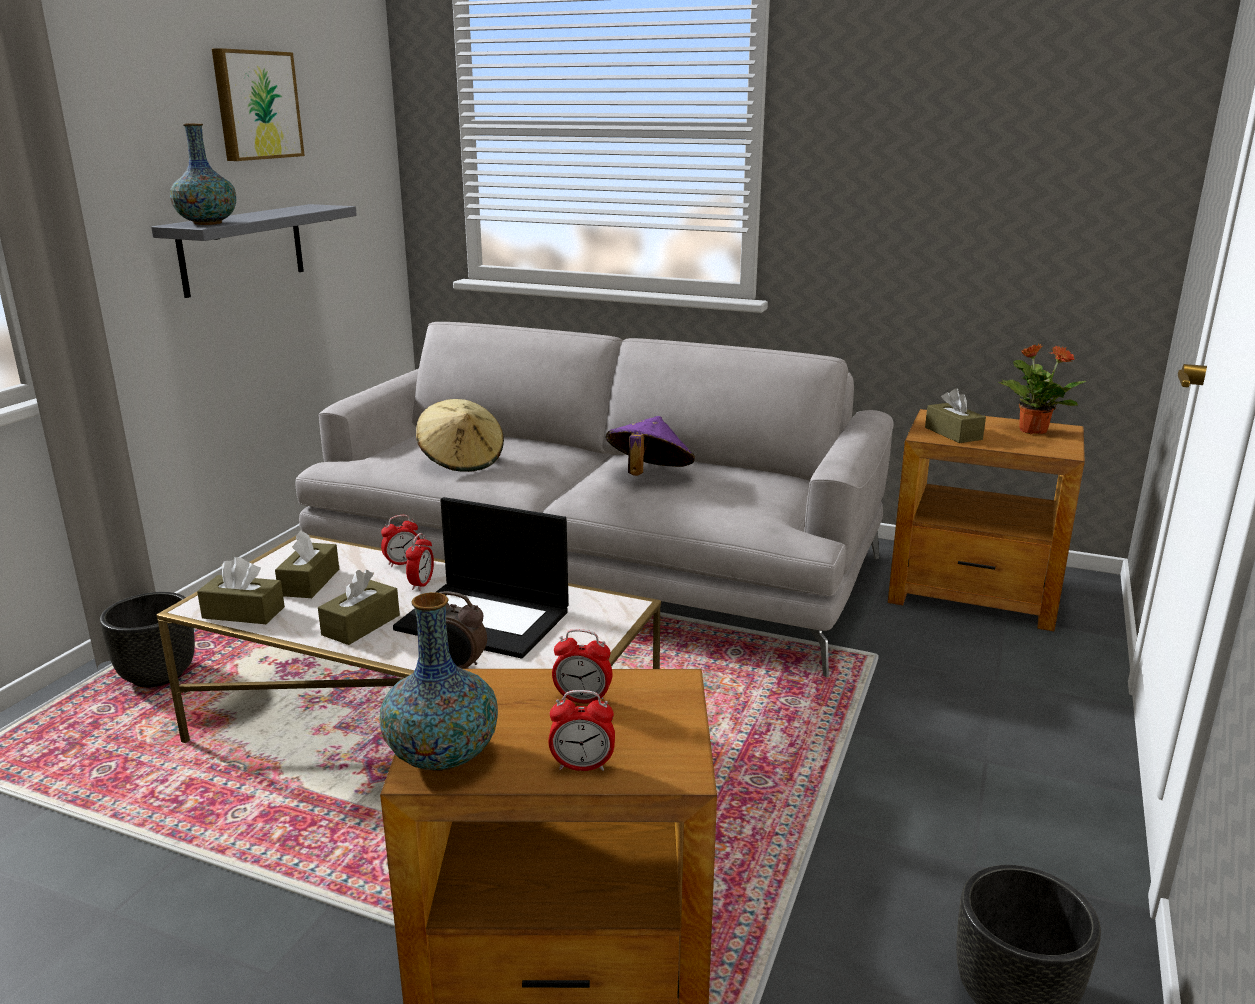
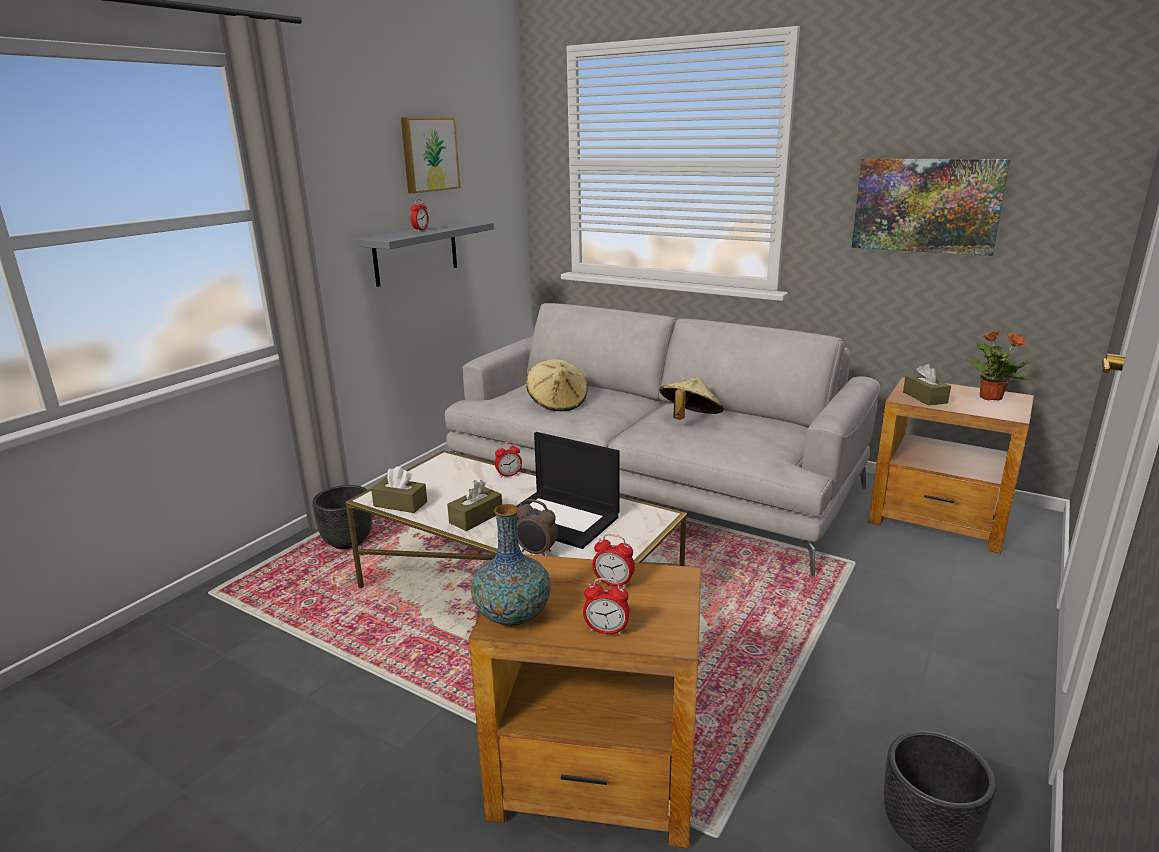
camera: 10 degrees right, 0 degrees up
vase [170,124,236,225] -> none
brown tissue box [275,530,339,598] -> none
alarm clock [406,533,434,591] -> alarm clock moved to [410,199,429,232]
purple hat [606,416,695,476] -> beige hat [659,377,724,420]
none -> picture [852,159,1011,256]

